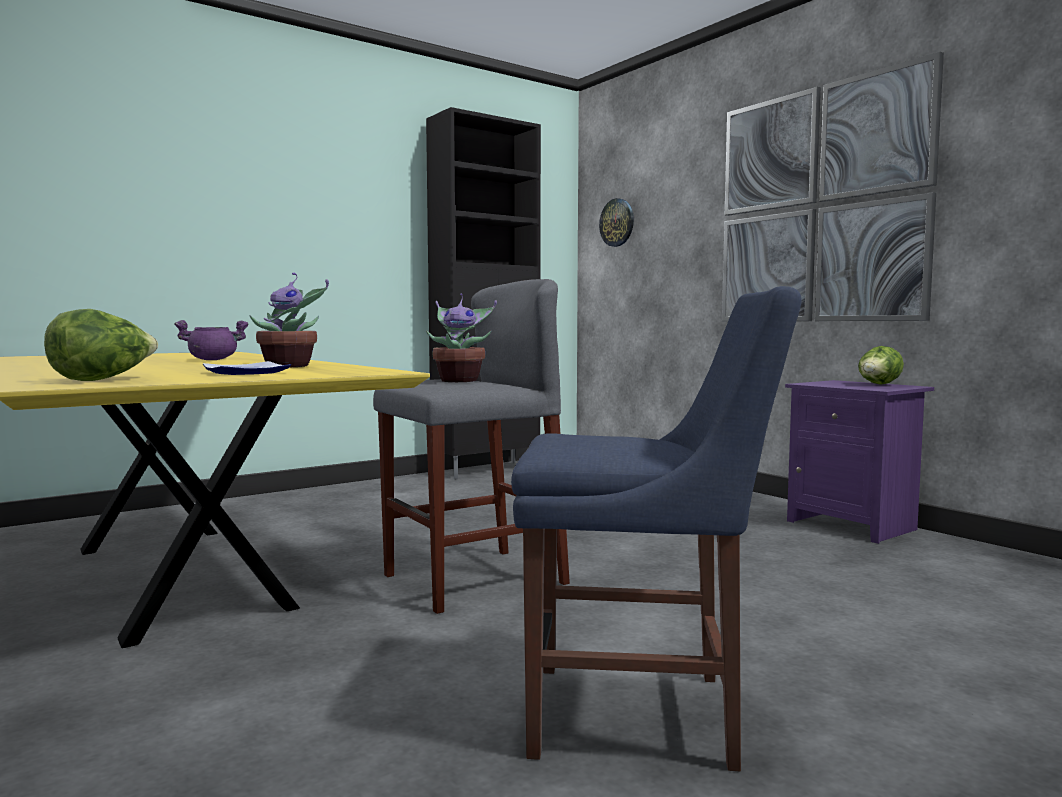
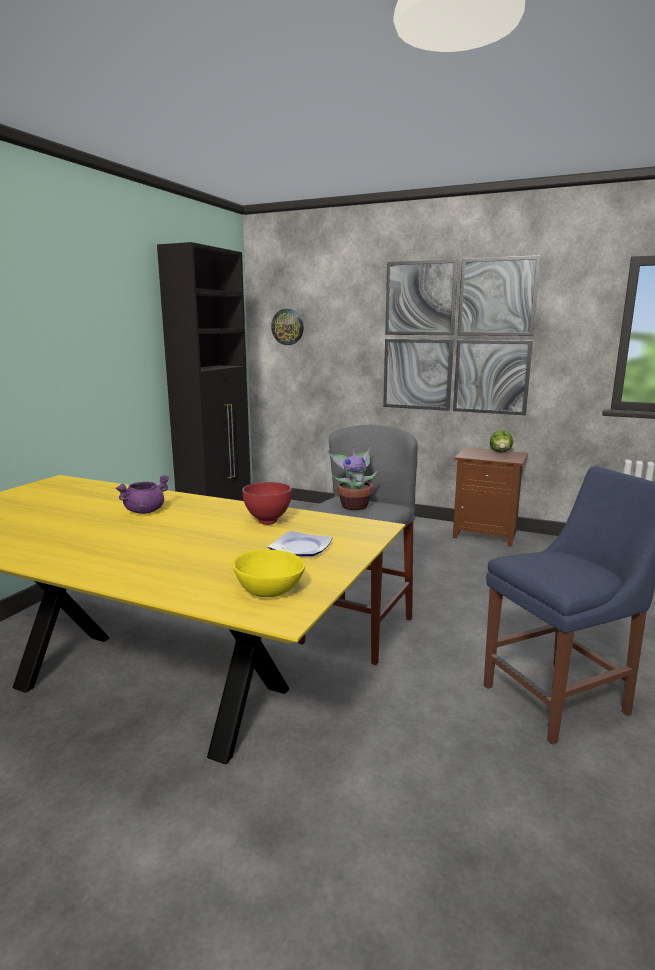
camera: 30 degrees left, 10 degrees up
lettuce [44,309,158,381] -> yellow bowl [232,549,305,597]
potted plant [250,273,329,367] -> red bowl [242,482,292,525]
purple nightstand [785,380,934,544] -> brown nightstand [453,448,528,547]

